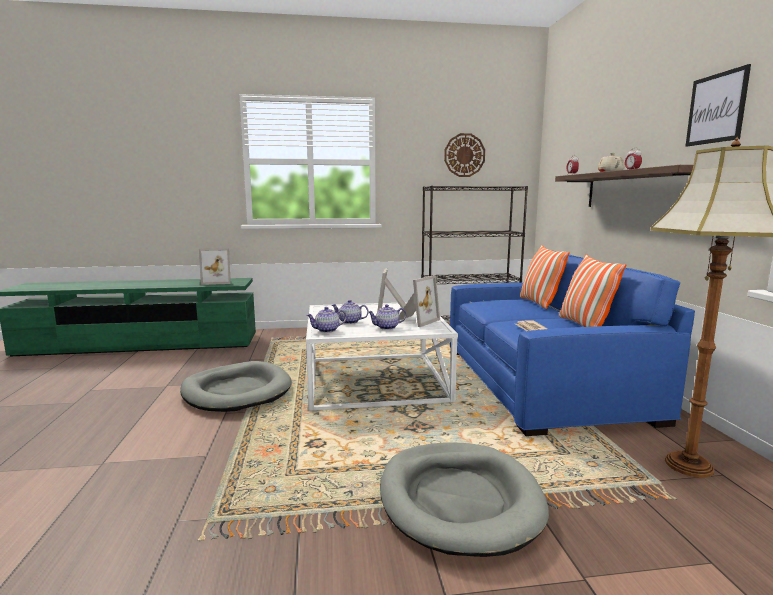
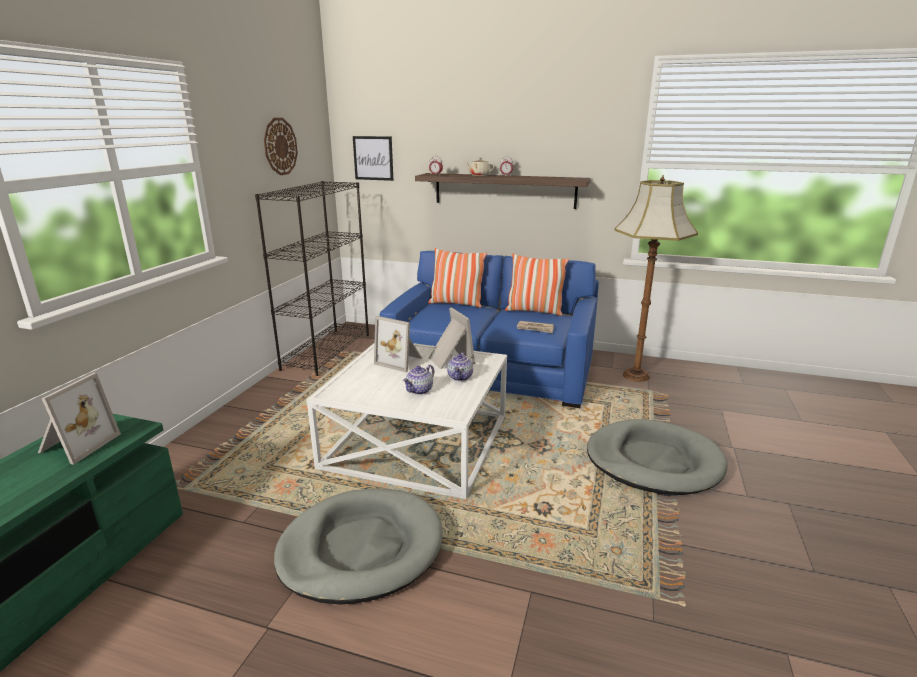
camera: 65 degrees left, 10 degrees up
teapot [307,307,347,333] -> none
picture [686,64,751,146] -> picture moved to [353,136,393,181]

